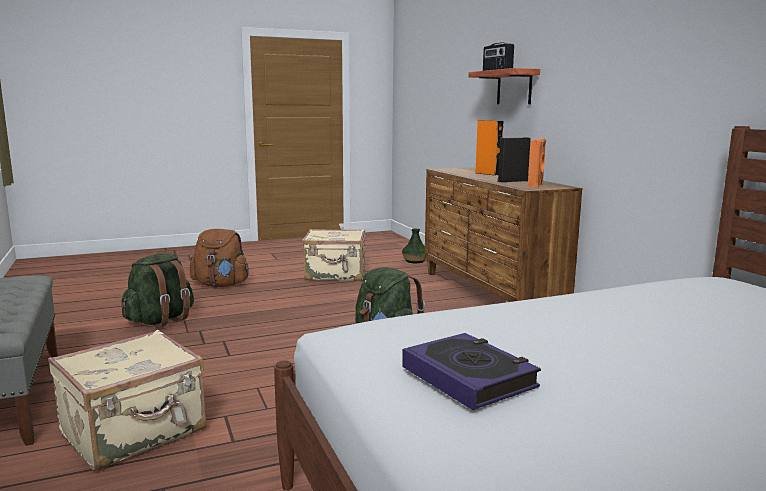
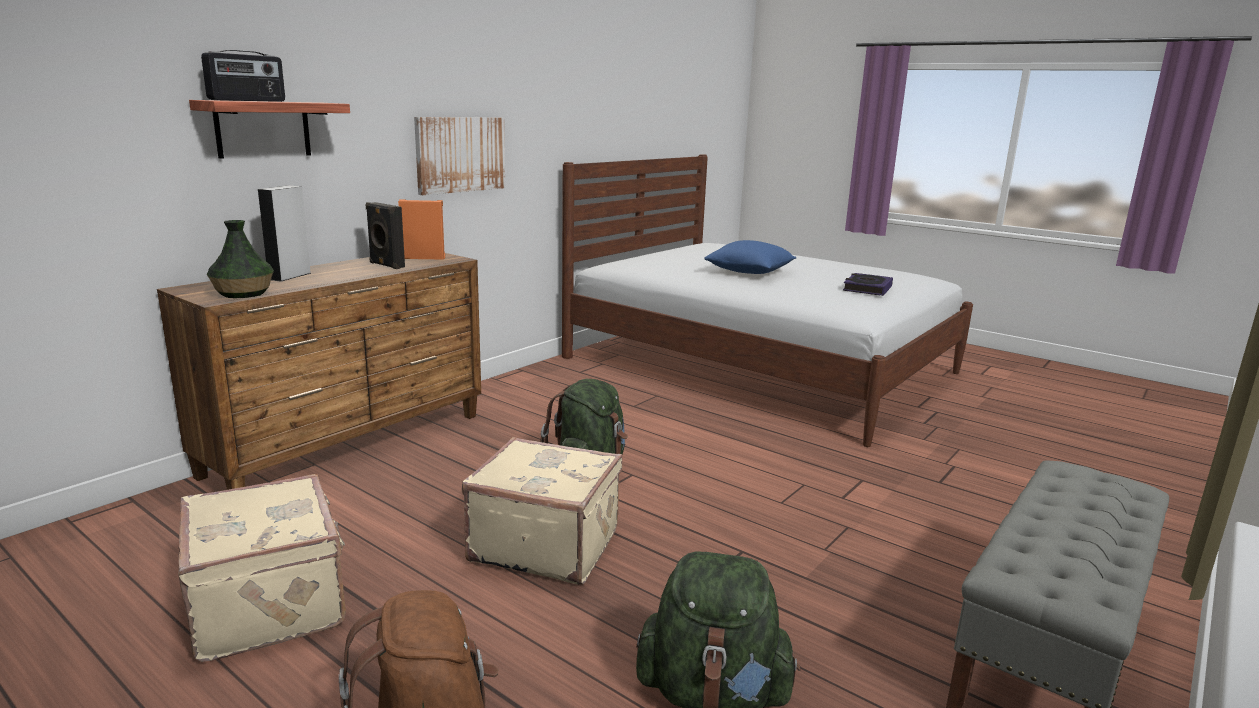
camera: 120 degrees left, 5 degrees up
beige suitcase [48,330,206,471] -> beige suitcase moved to [462,437,622,585]
vase [402,229,426,263] -> vase moved to [207,220,274,298]
orange speaker [475,120,503,176] -> grey speaker [258,185,311,282]
none -> picture [414,117,505,195]
none -> blue pillow [705,240,797,274]

